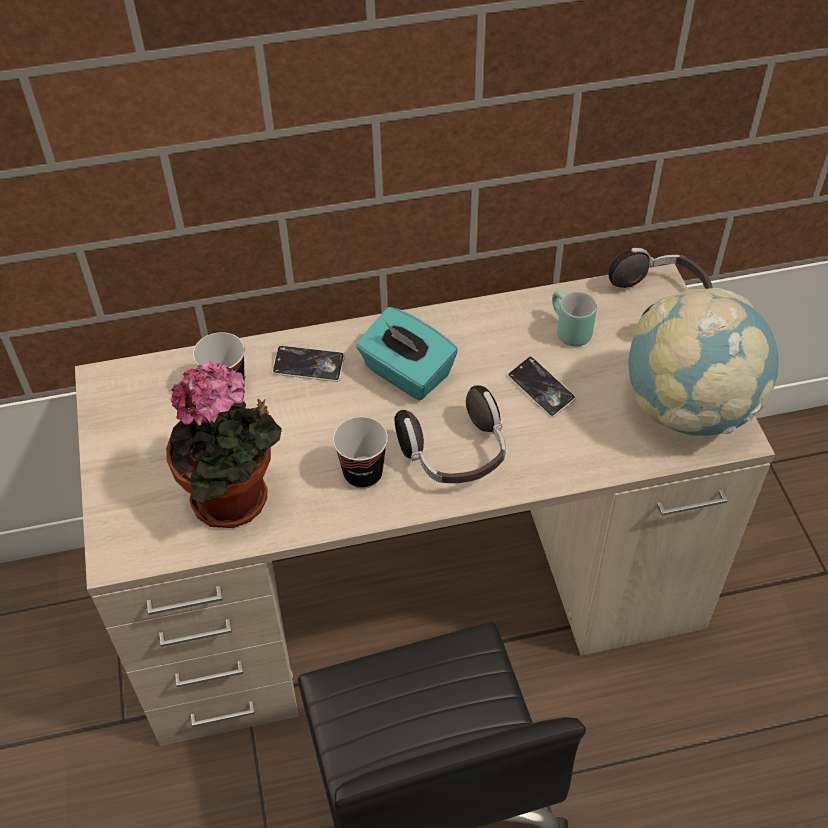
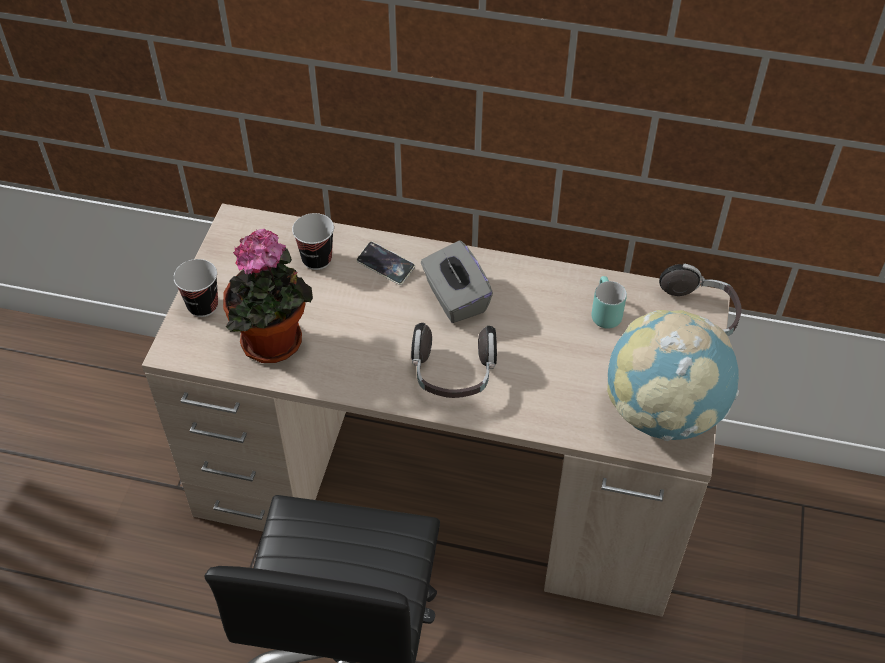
camera: 25 degrees right, 0 degrees up
cup [333,417,388,489] -> cup moved to [173,259,218,317]
turquoise tissue box [356,307,458,400] -> grey tissue box [421,240,493,323]
phone [508,356,576,418] -> none

